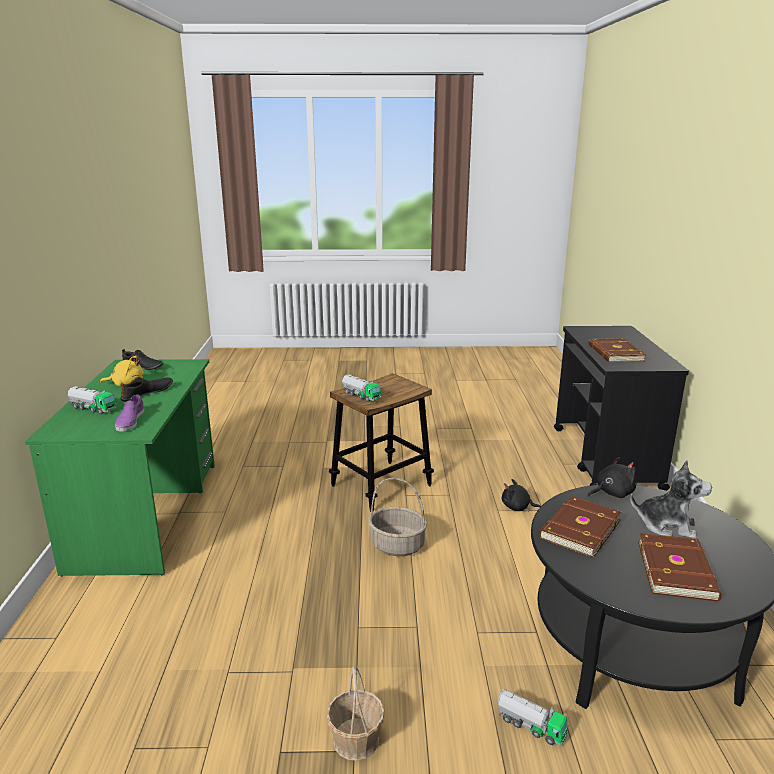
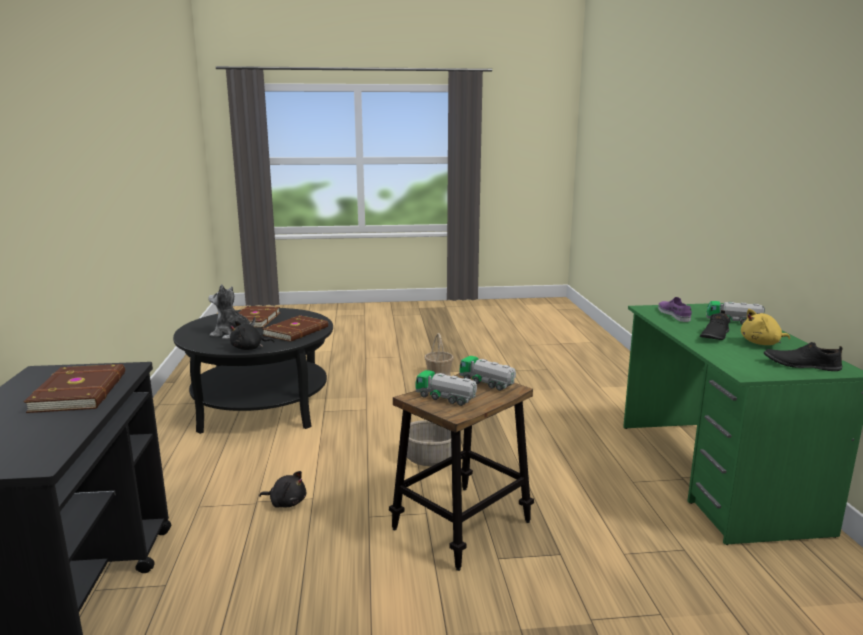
camera: 175 degrees right, 5 degrees down
toy truck [498,689,568,746] -> toy truck moved to [415,370,477,406]

